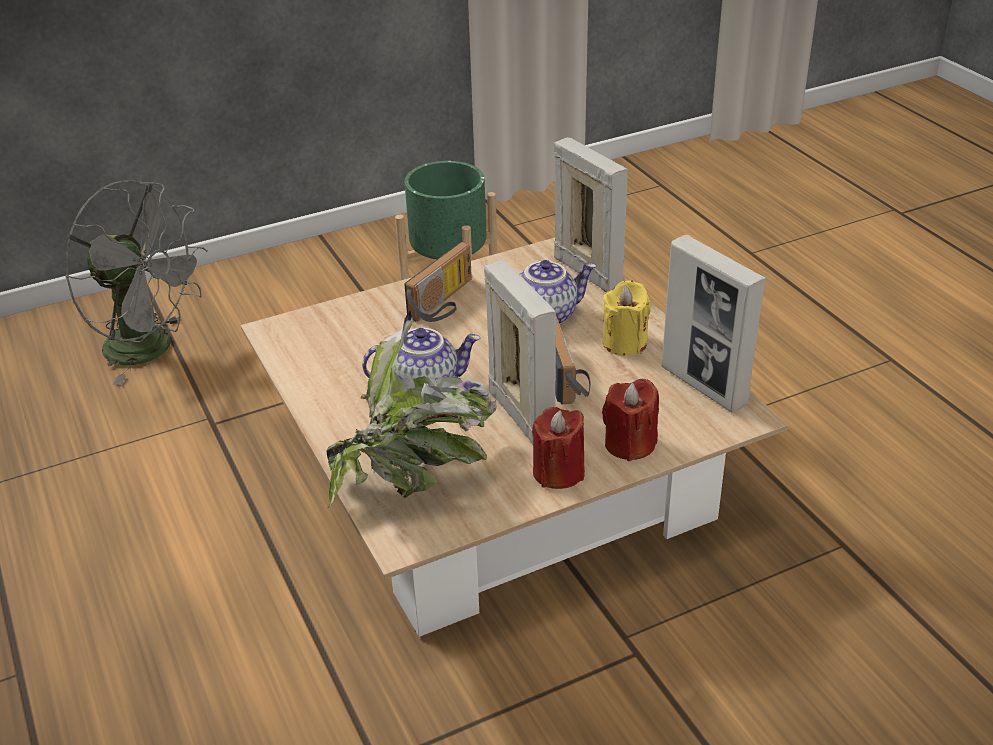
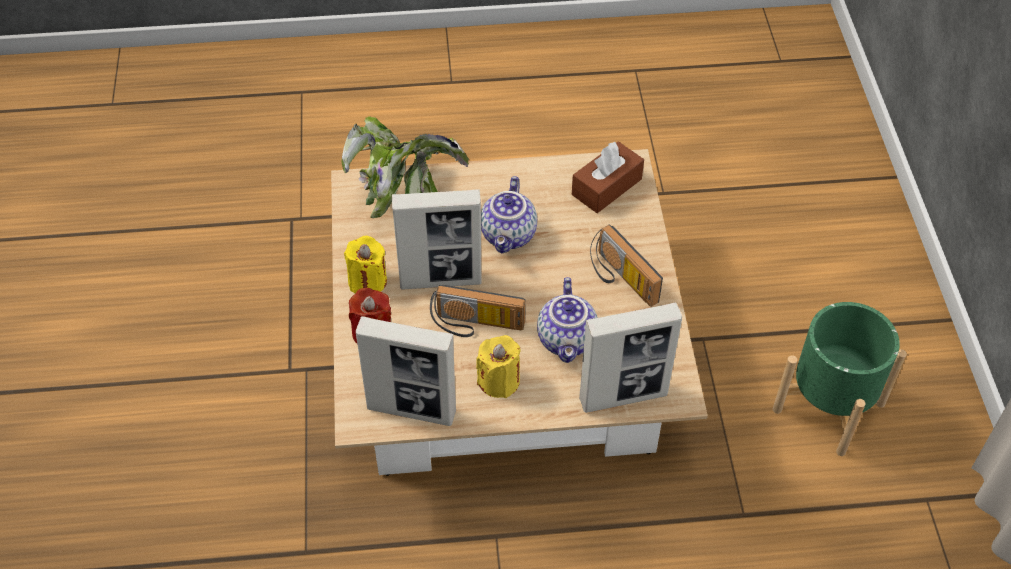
camera: 110 degrees right, 15 degrees up
grey fan [65,180,208,384] -> none
red candle [532,407,585,489] -> yellow candle [344,236,387,293]
picture frame [662,235,766,413] -> picture frame turned 150 degrees counterclockwise [356,316,456,426]
none -> brown tissue box [572,141,644,213]

